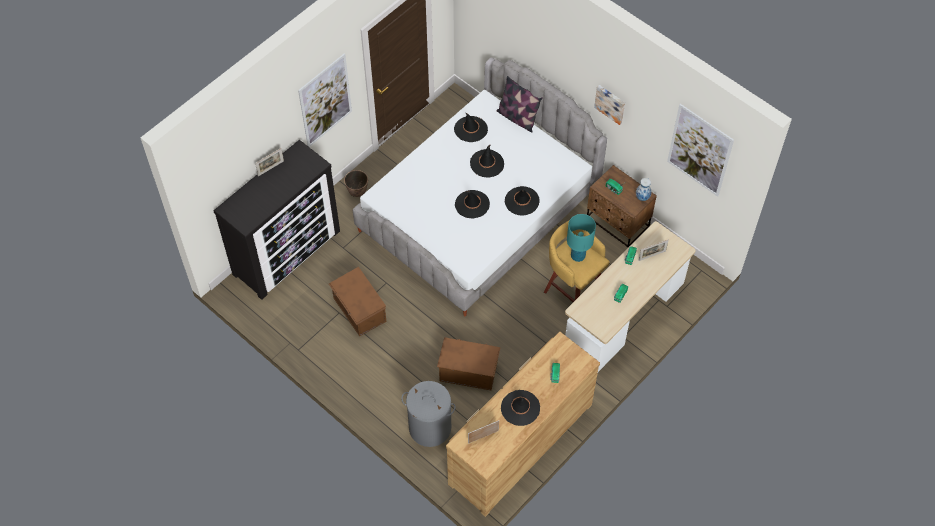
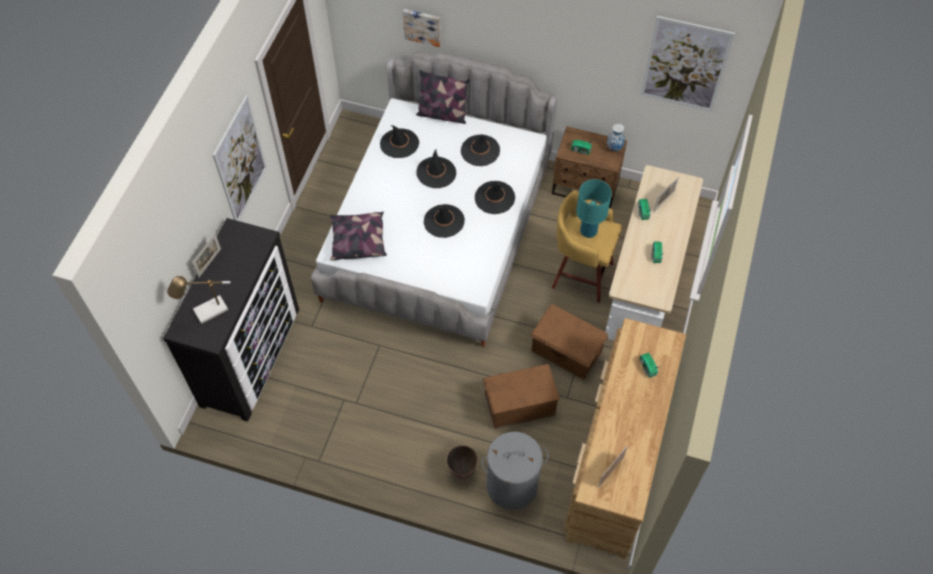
camera: 25 degrees left, 0 degrees up
brown storage box [329,267,386,336] -> brown storage box moved to [530,304,608,380]
planter [344,170,368,197] -> planter moved to [446,445,478,480]
black hat [501,390,540,426] -> black hat moved to [461,134,500,166]
picture [594,85,625,125] -> picture moved to [403,9,441,47]
none -> table lamp [167,276,231,324]
none -> pillow [330,211,387,260]

